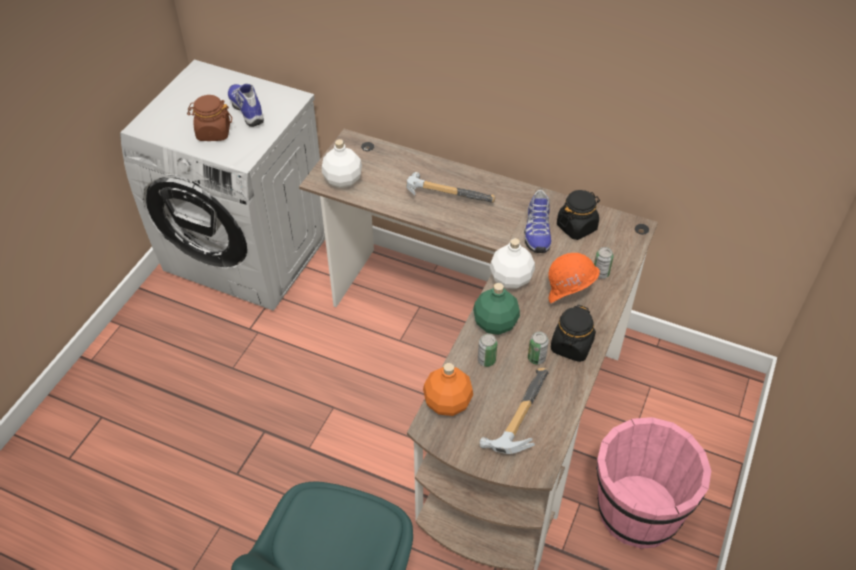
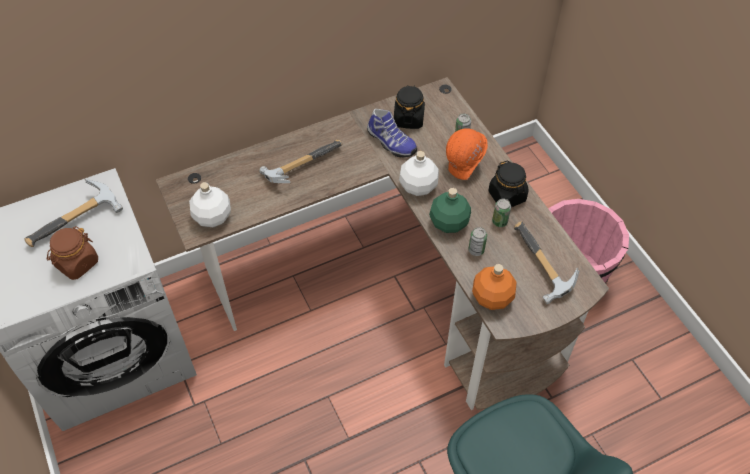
camera: 50 degrees left, 5 degrees up
shoe [228,84,264,127] -> hammer [24,179,123,247]

